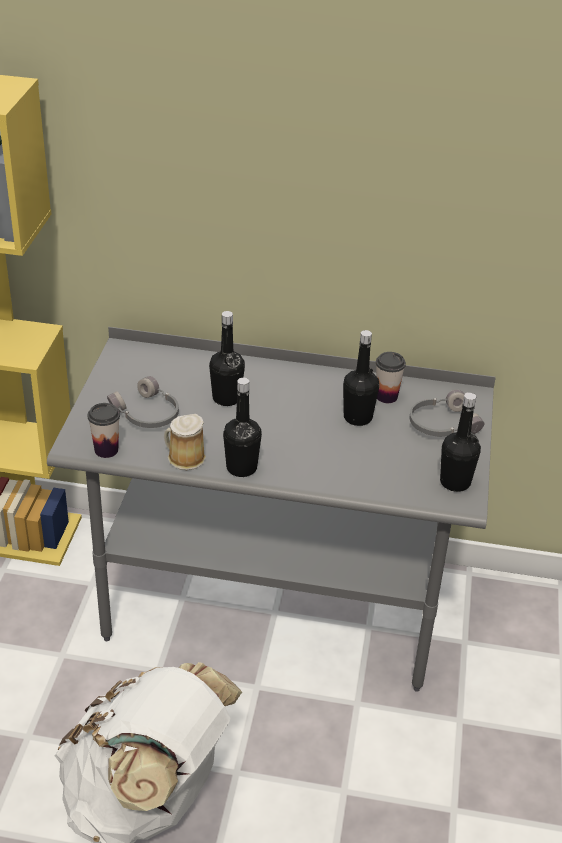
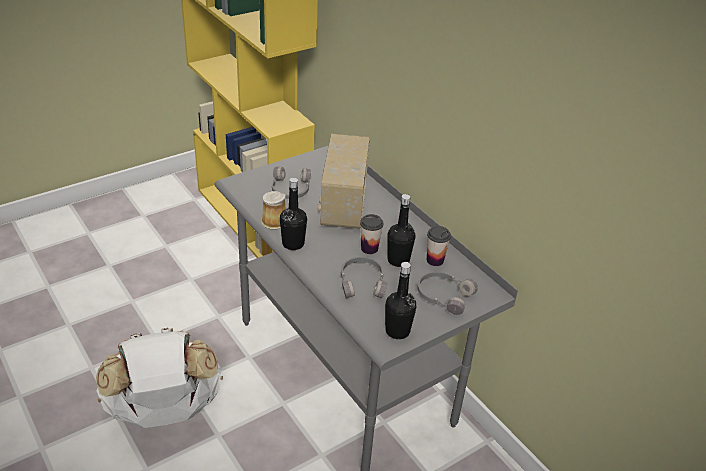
camera: 45 degrees right, 0 degrees up
cup [88,403,120,458] -> cup moved to [360,214,383,254]
black bottle [209,311,245,406] -> radio [317,134,370,229]
none -> grey headphones [341,257,387,298]

